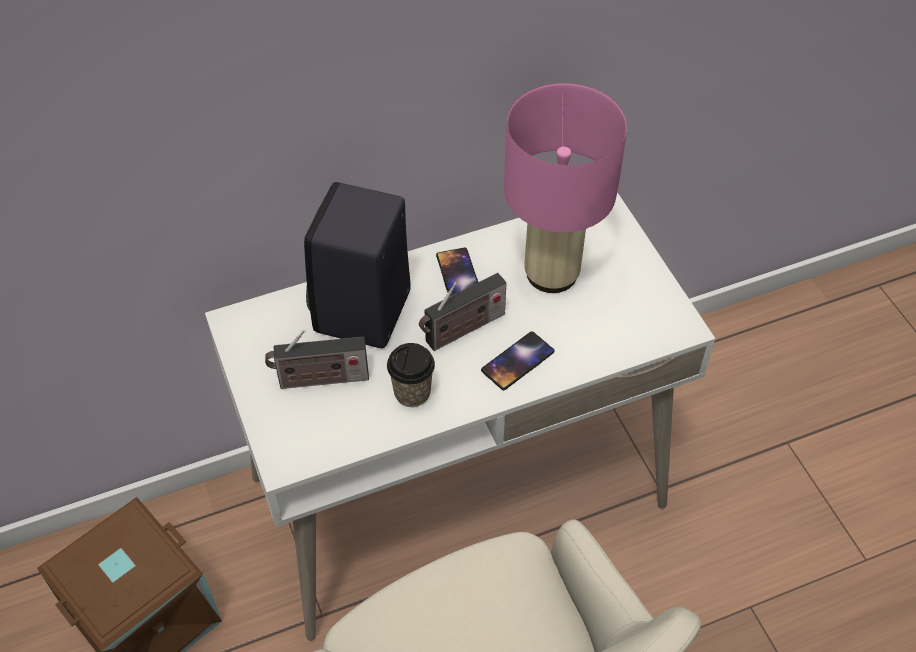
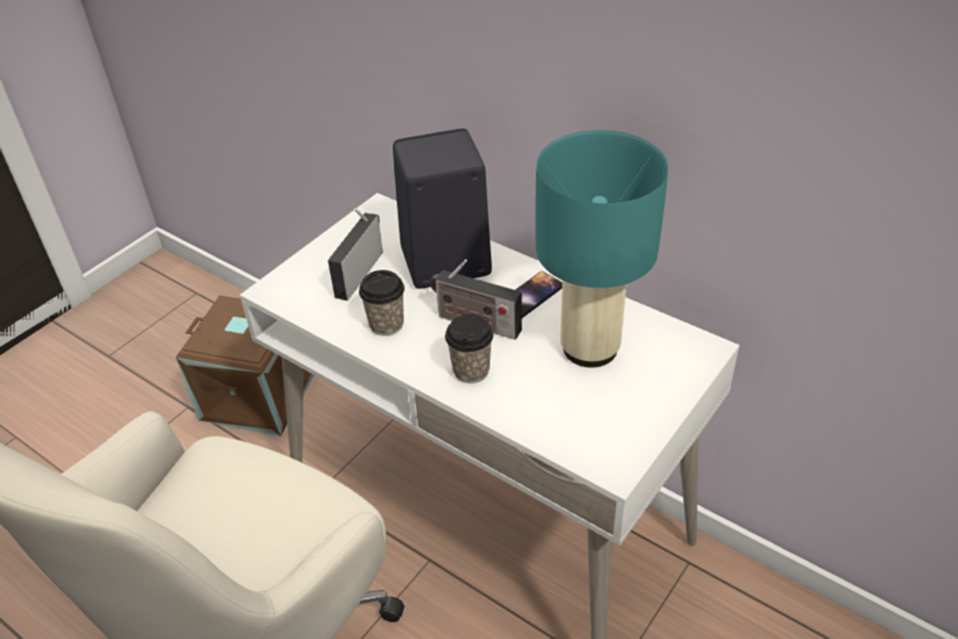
camera: 60 degrees right, 10 degrees down
radio [265,330,369,389] -> radio turned 60 degrees clockwise [328,208,383,301]
phone [481,331,555,390] -> cup [445,314,493,383]
pink table lamp [504,83,627,293] -> turquoise table lamp [535,130,668,368]

